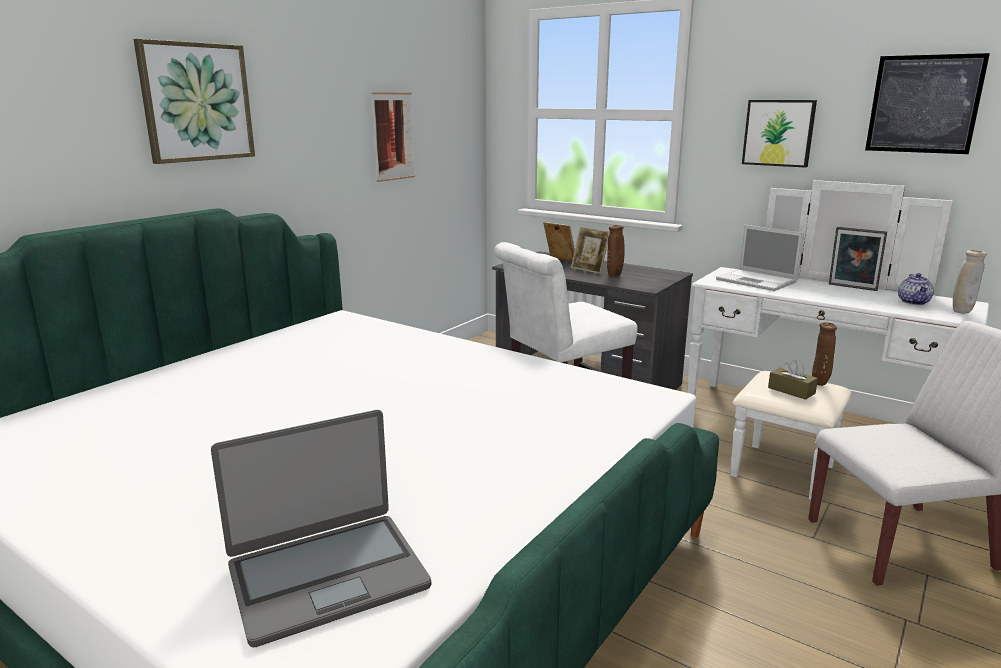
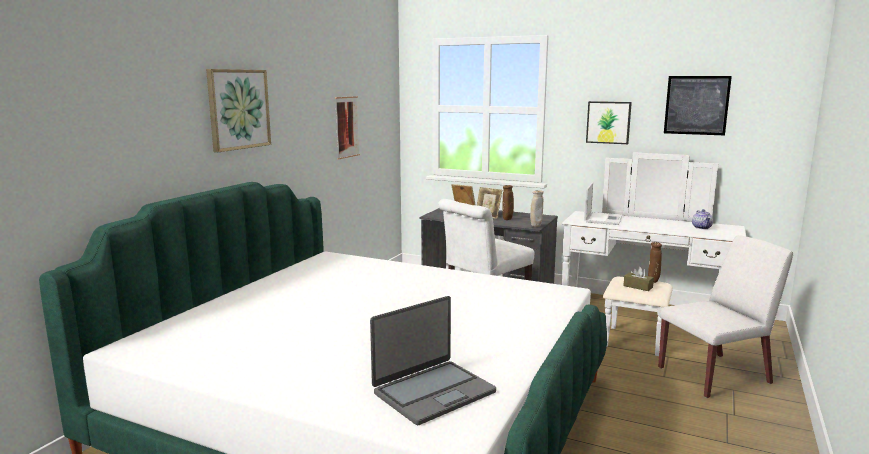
camera: 10 degrees left, 5 degrees down
laptop [716,225,804,291] -> laptop turned 105 degrees counterclockwise [584,182,623,225]
picture frame [829,227,887,291] -> none
beige vase [953,250,987,314] -> beige vase moved to [530,190,544,227]

